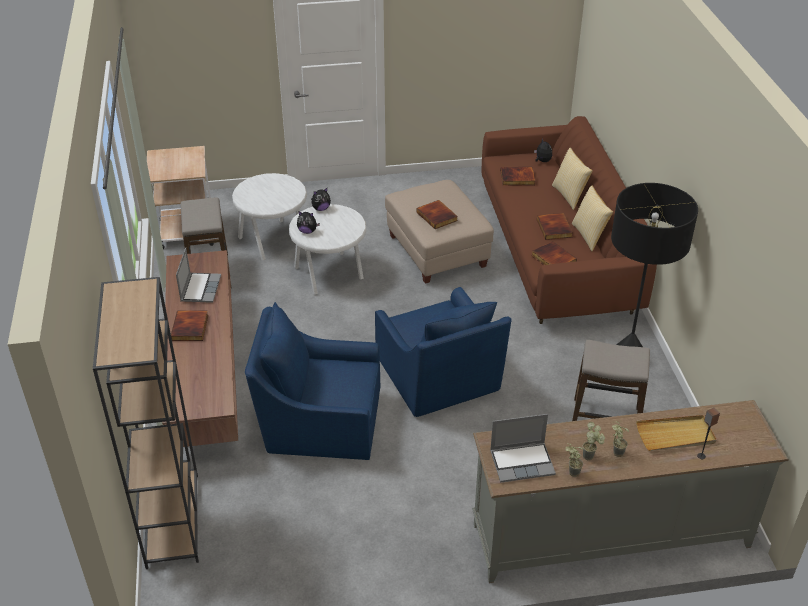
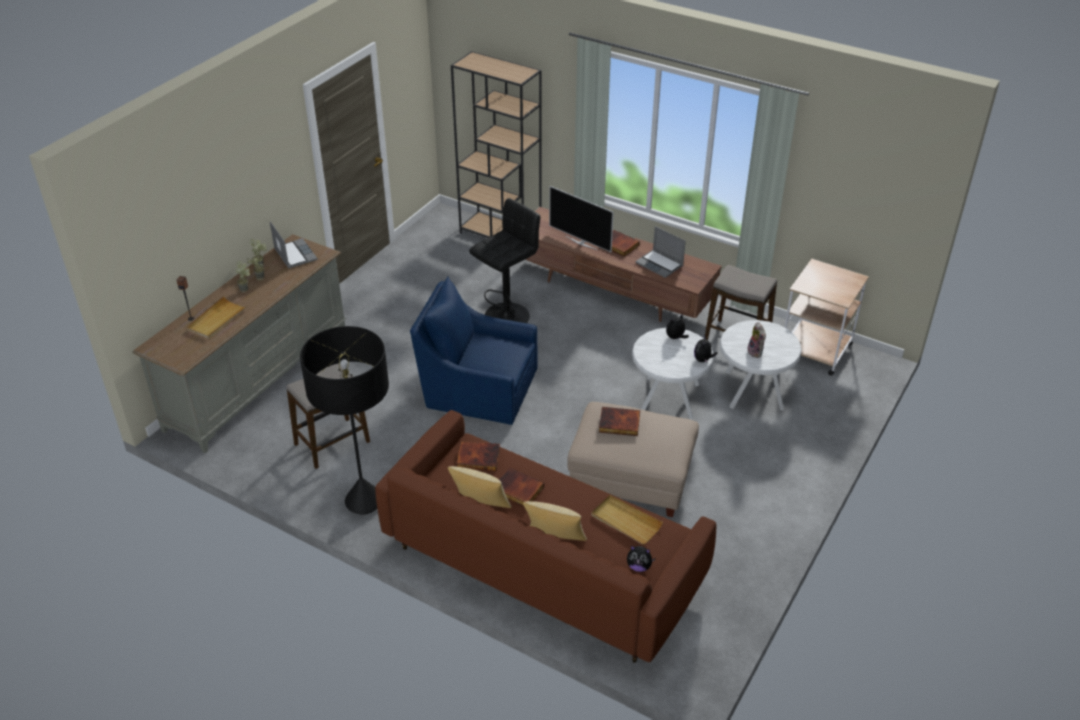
camera: 130 degrees right, 0 degrees up
blue armchair [245,302,380,460] -> black stool [469,198,540,323]
laptop [490,414,556,482] -> laptop turned 120 degrees clockwise [270,222,317,269]
book [500,167,535,186] -> beige tray [591,495,663,545]
none -> television [549,186,614,252]
none -> plush toy [747,322,766,358]

